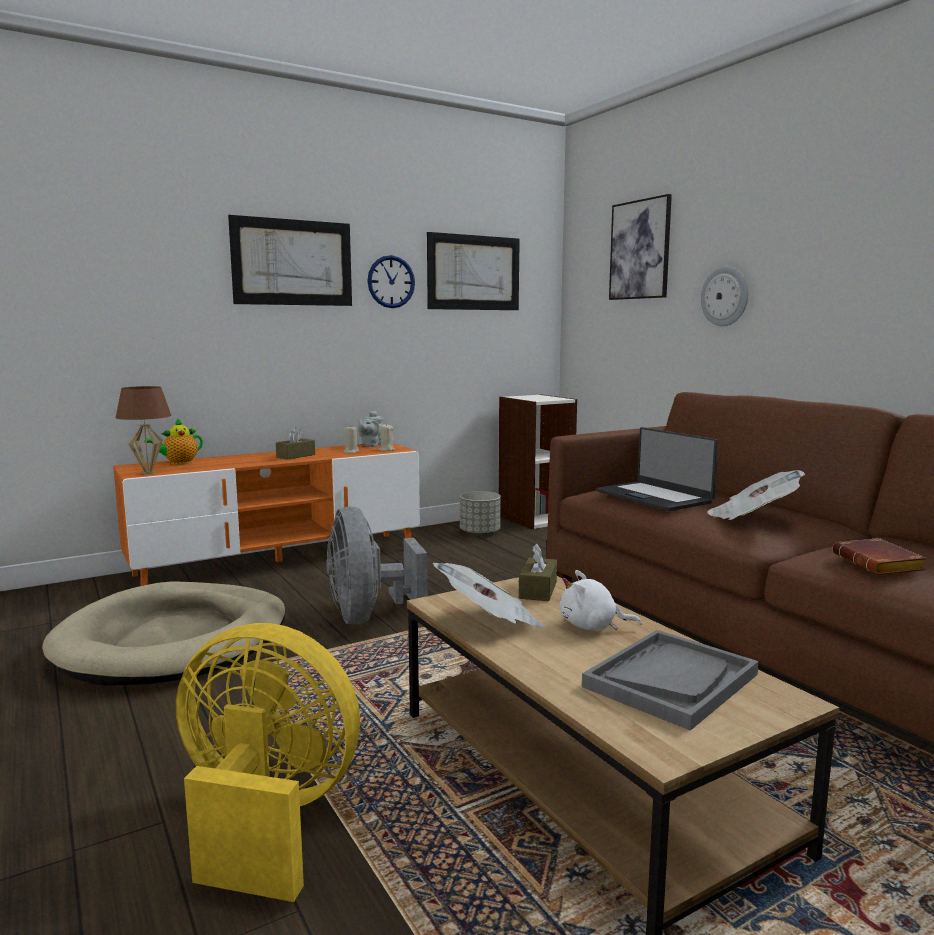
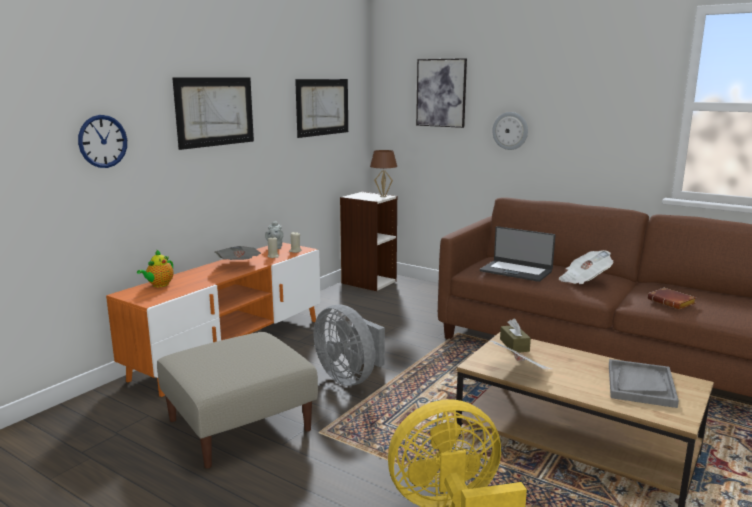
camera: 25 degrees left, 5 degrees up
beige dog bed [42,582,285,686] -> beige ottoman [157,332,318,469]
brown table lamp [116,386,171,474] -> brown table lamp moved to [370,150,397,197]
brown tissue box [276,427,315,460] -> newspaper [214,246,261,260]
wall clock [367,255,415,308] -> wall clock moved to [78,115,127,168]
grey planter [460,491,501,536] -> none
white plush toy [559,570,642,631] -> none

